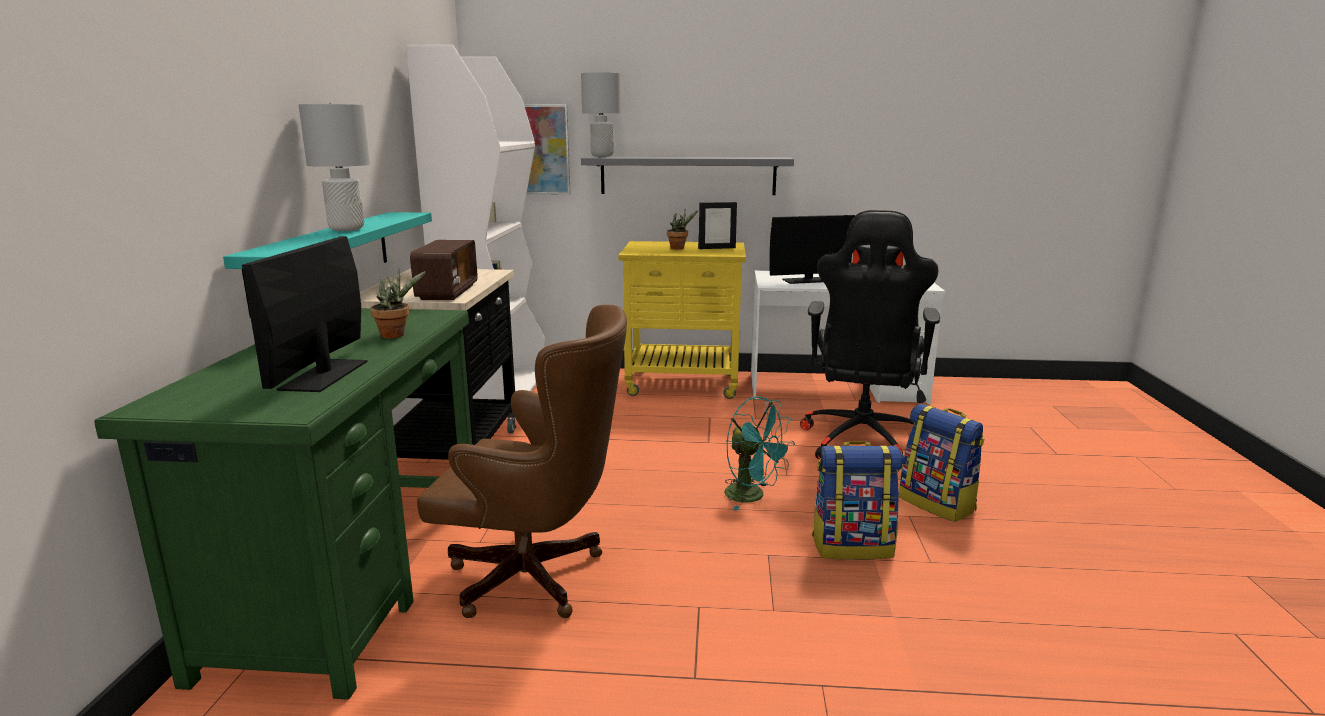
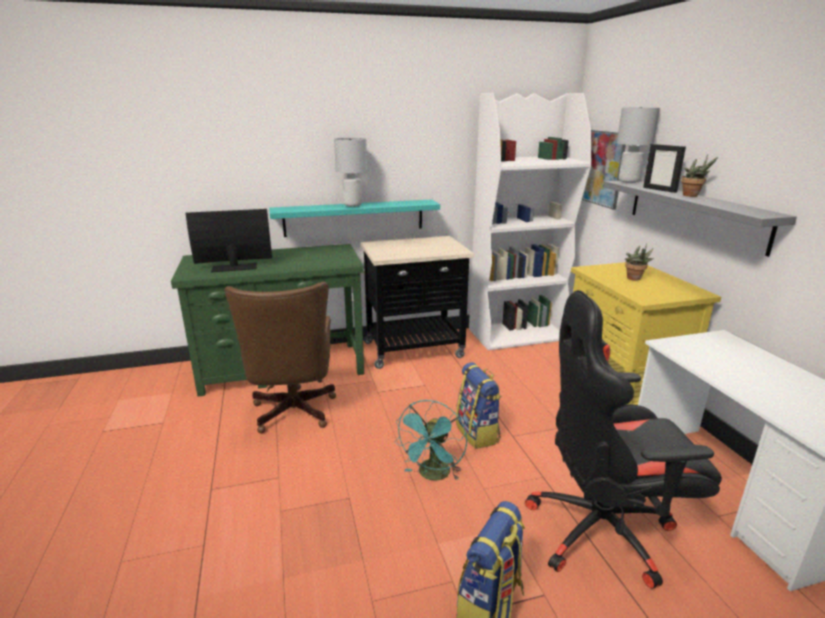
camera: 70 degrees right, 5 degrees up
potted plant [370,268,426,338] -> potted plant moved to [681,155,718,197]
radio [410,240,478,300] -> none
picture frame [698,202,737,249] -> picture frame moved to [643,144,686,193]
monitor [769,215,855,284] -> none
backpack [812,441,903,560] -> backpack moved to [456,362,501,449]

